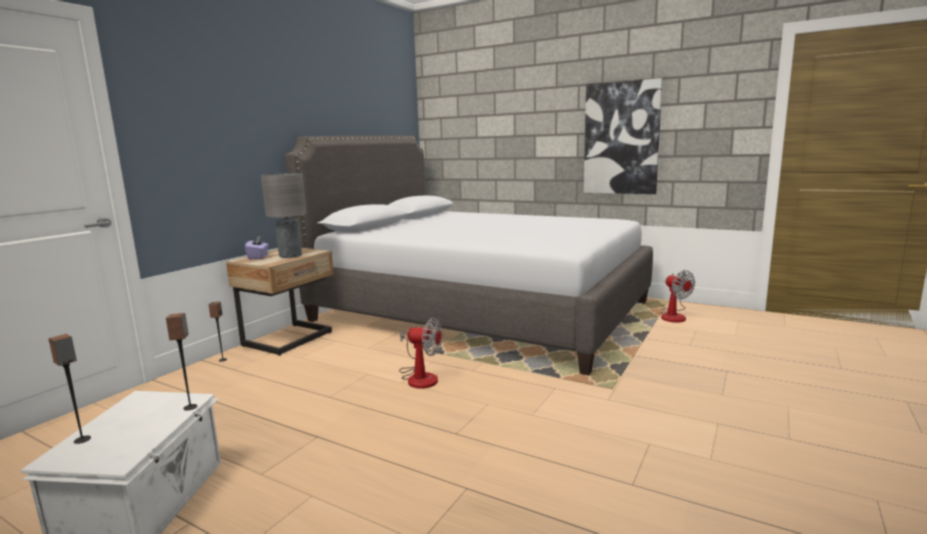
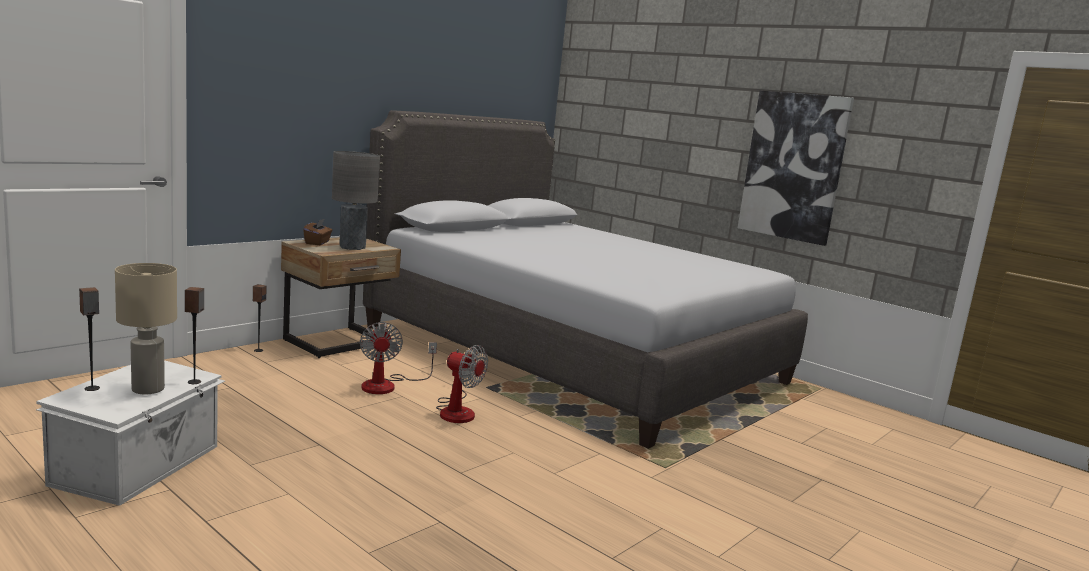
camera: 10 degrees right, 0 degrees up
purple tissue box [245,235,269,260] -> brown tissue box [303,218,332,245]
fan [661,270,695,323] -> fan moved to [360,322,437,394]
none -> beige table lamp [115,263,177,394]

